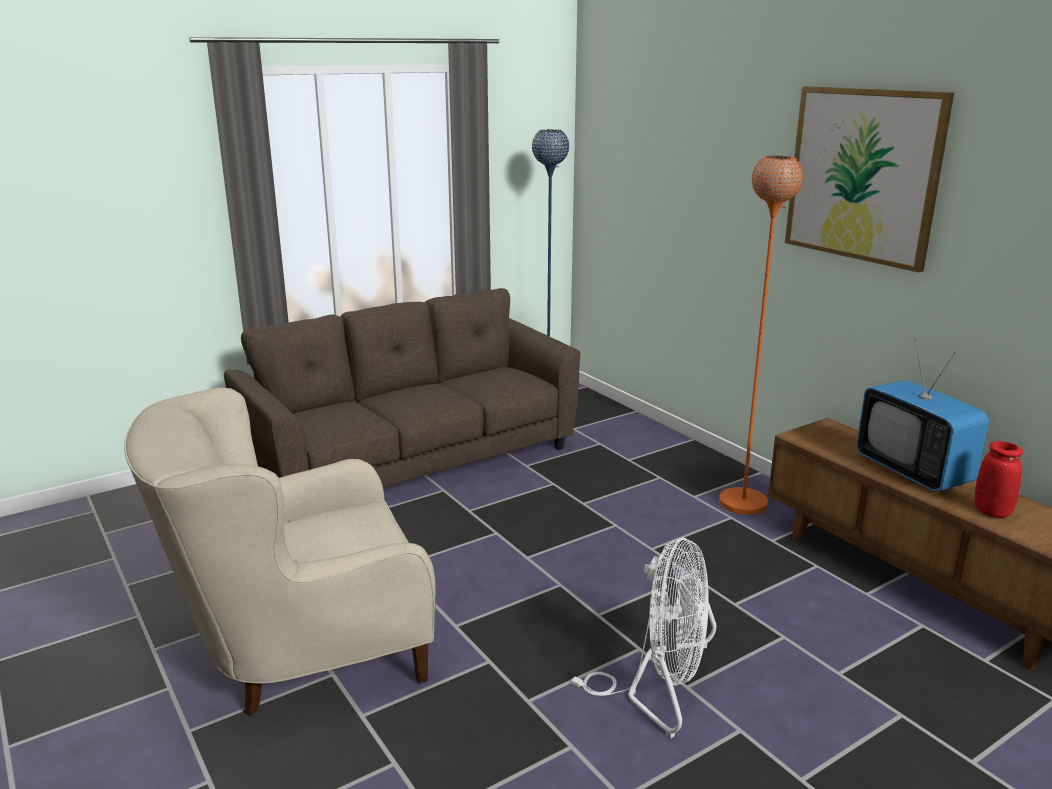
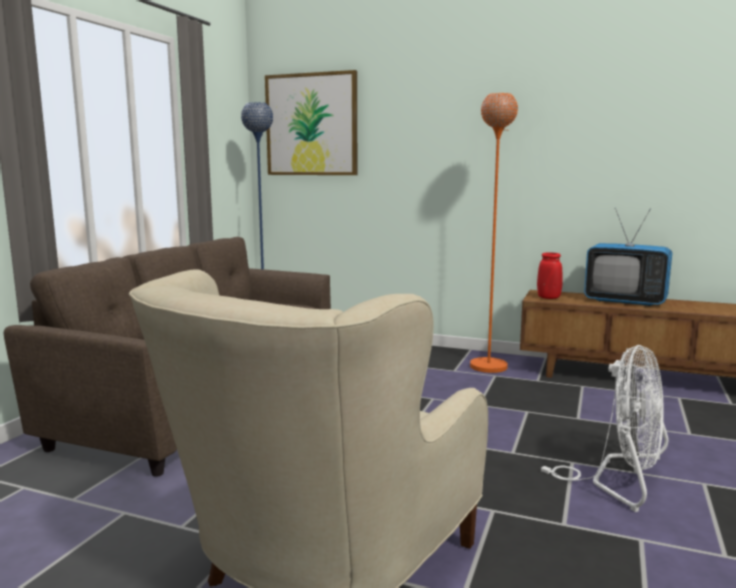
camera: 35 degrees left, 10 degrees down
white fan [571,538,716,738] -> white fan turned 45 degrees clockwise [540,345,669,512]
picture [785,86,954,272] -> picture moved to [265,70,357,175]
red vase [975,441,1023,518] -> red vase moved to [537,252,563,299]

